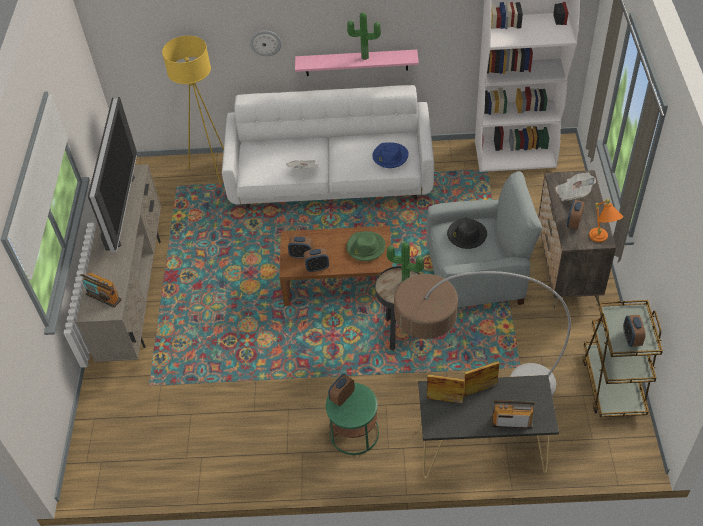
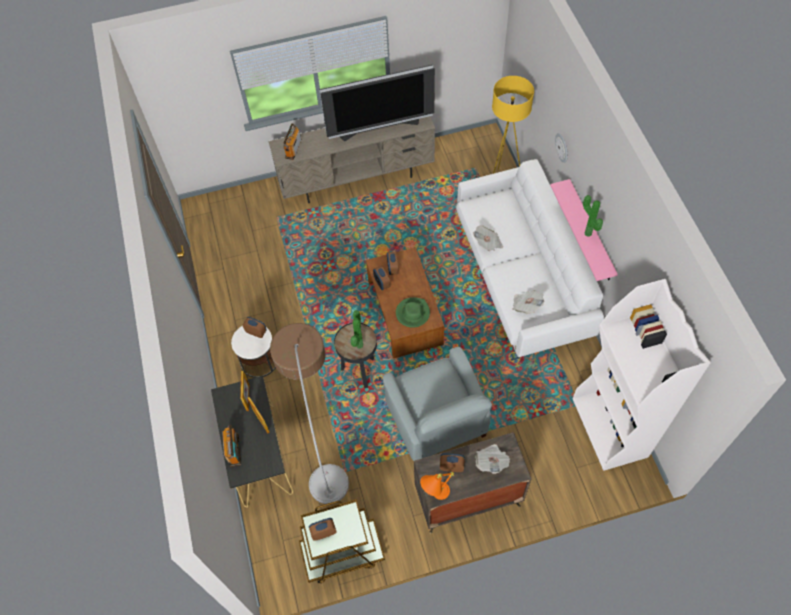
camera: 75 degrees right, 10 degrees up
green side table [326,383,379,455] -> white side table [231,326,276,378]
blue hat [372,142,409,168] -> newspaper [512,290,544,314]
black hat [447,218,487,249] -> none

